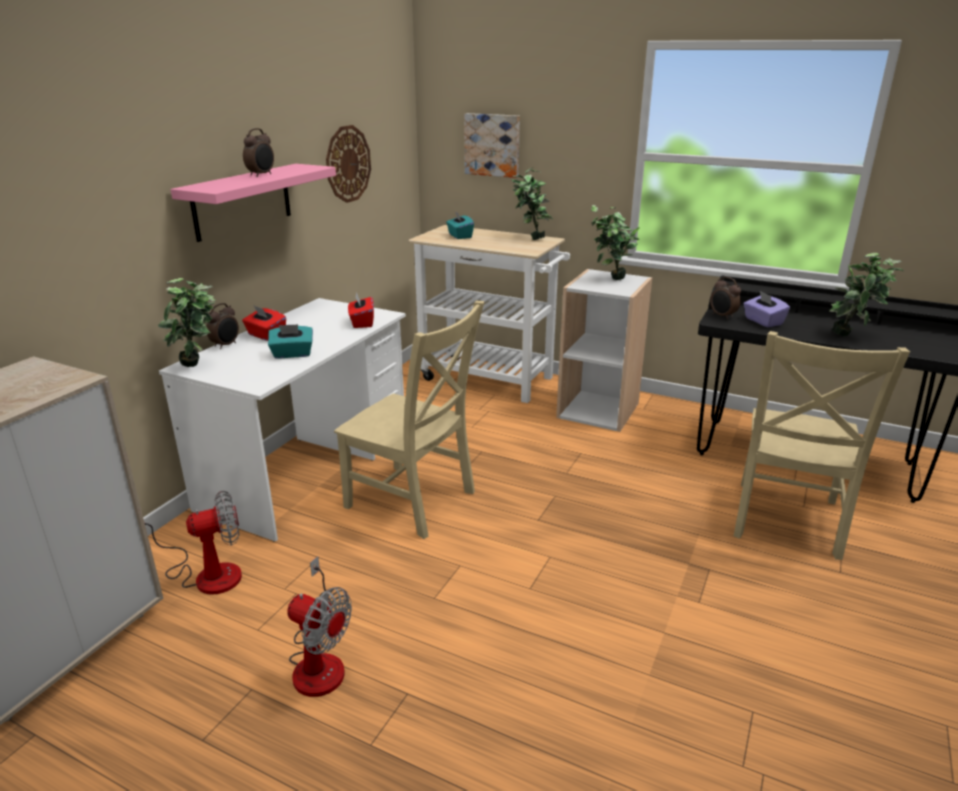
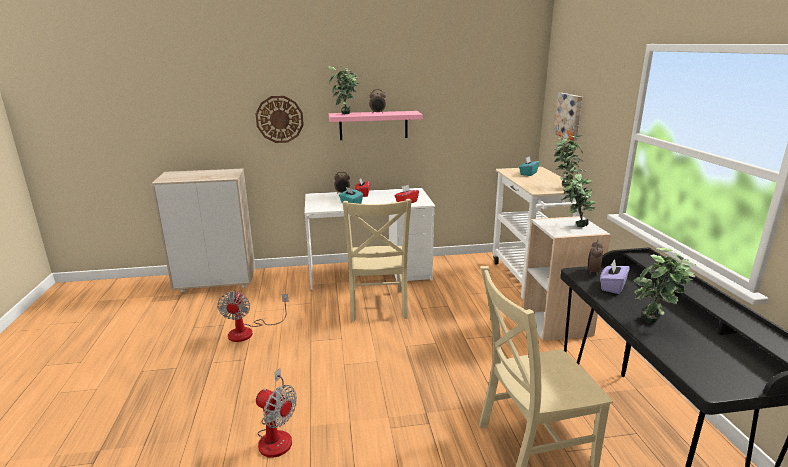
camera: 55 degrees right, 5 degrees down
fan [145,491,242,595] -> fan moved to [256,368,297,458]
potted plant [158,278,215,367] -> potted plant moved to [329,66,359,114]
wall clock [326,125,371,203] -> wall clock moved to [256,96,304,143]

